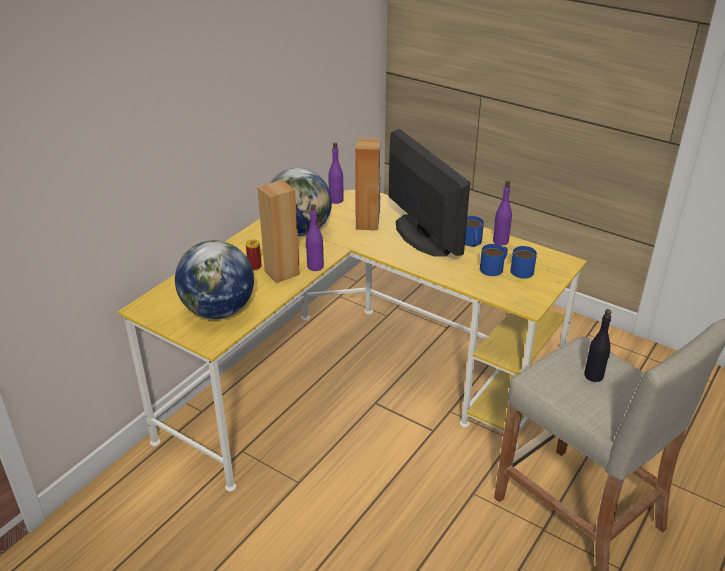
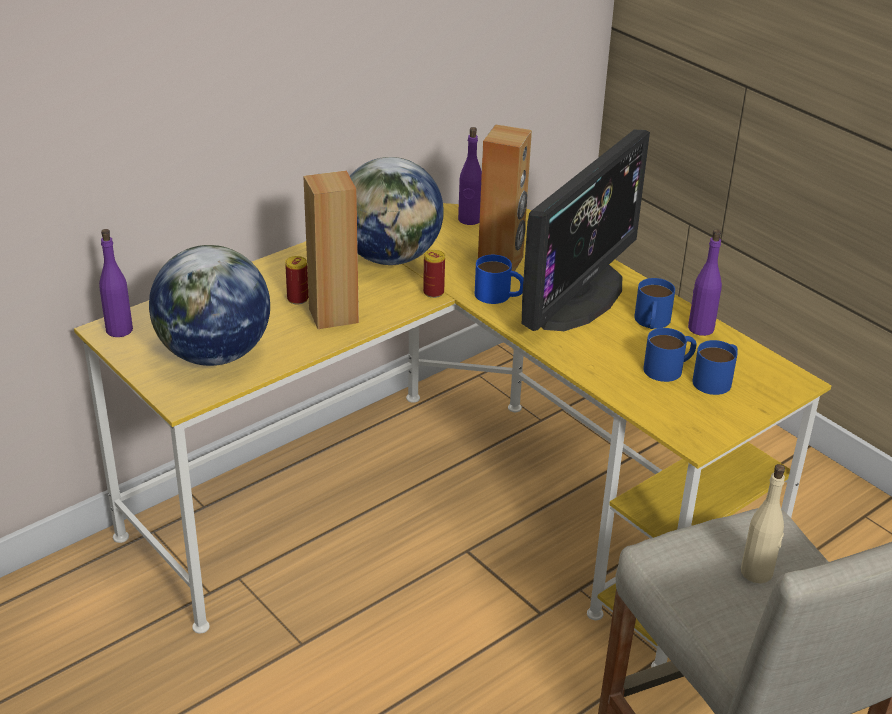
camera: 15 degrees right, 0 degrees up
purple bottle [306,204,324,271] -> purple bottle moved to [99,229,133,337]
monitor [389,129,470,257] -> monitor turned 45 degrees clockwise [522,130,650,331]
black bottle [584,309,611,382] -> beige bottle [741,464,785,583]
none -> can [423,250,445,298]
none -> blue mug [475,255,524,304]

